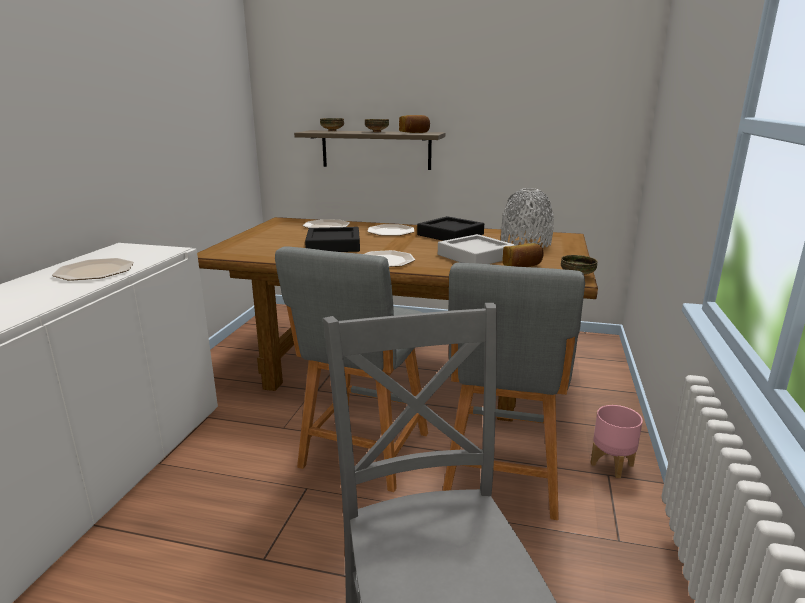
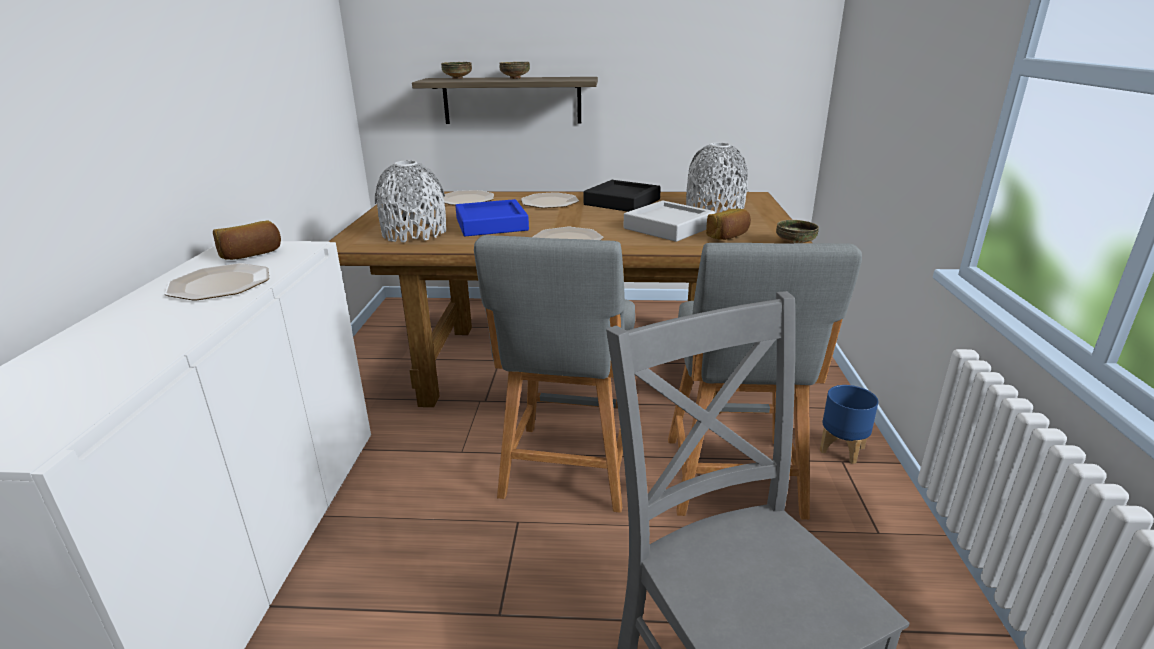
camera: 10 degrees left, 5 degrees up
black tray [305,227,360,252] -> blue tray [455,199,529,236]
bread [399,115,430,133] -> bread moved to [213,220,281,260]
pink planter [590,405,643,478] -> blue planter [820,385,878,464]
none -> grey vase [375,160,446,242]

